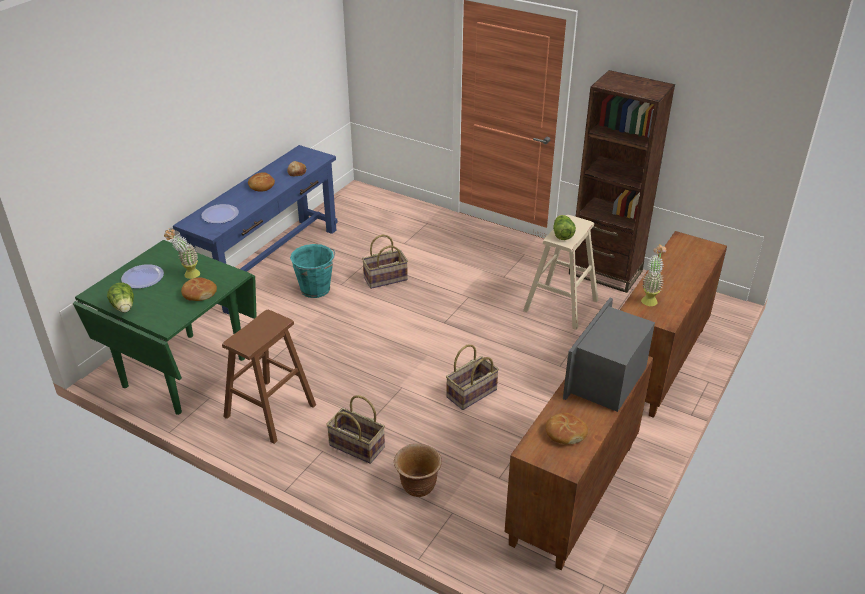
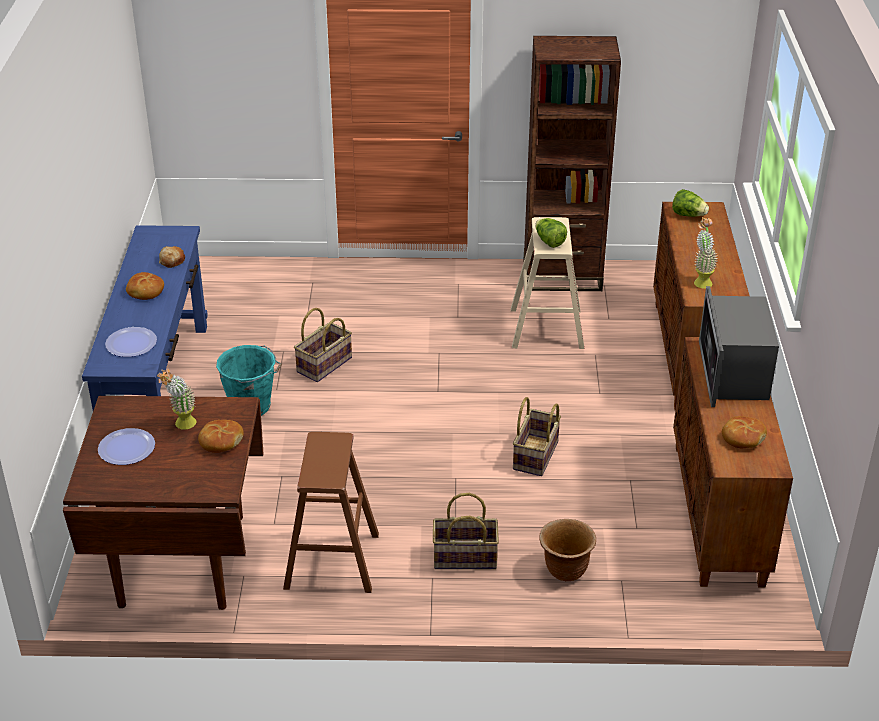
camera: 30 degrees left, 0 degrees up
green dining table [73,240,257,415] -> brown dining table [63,396,264,610]
lettuce [107,283,134,313] -> lettuce moved to [672,189,709,217]

